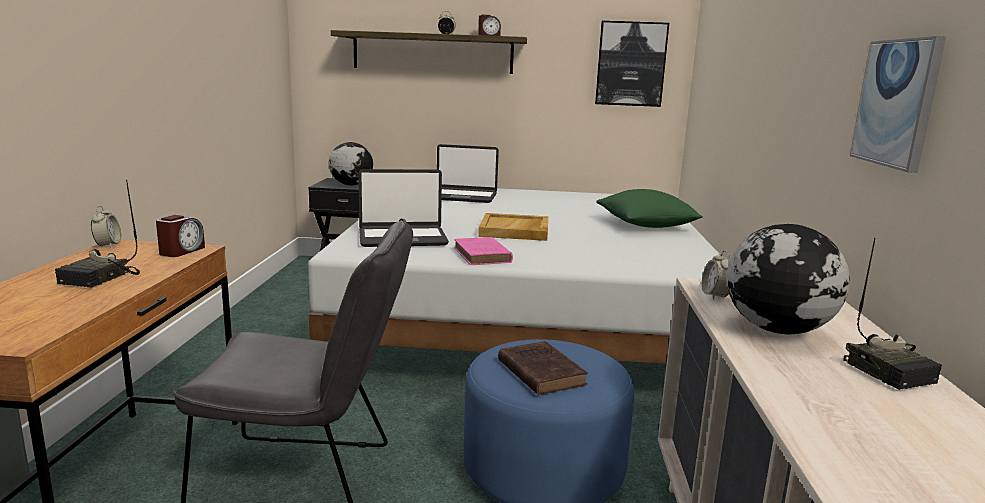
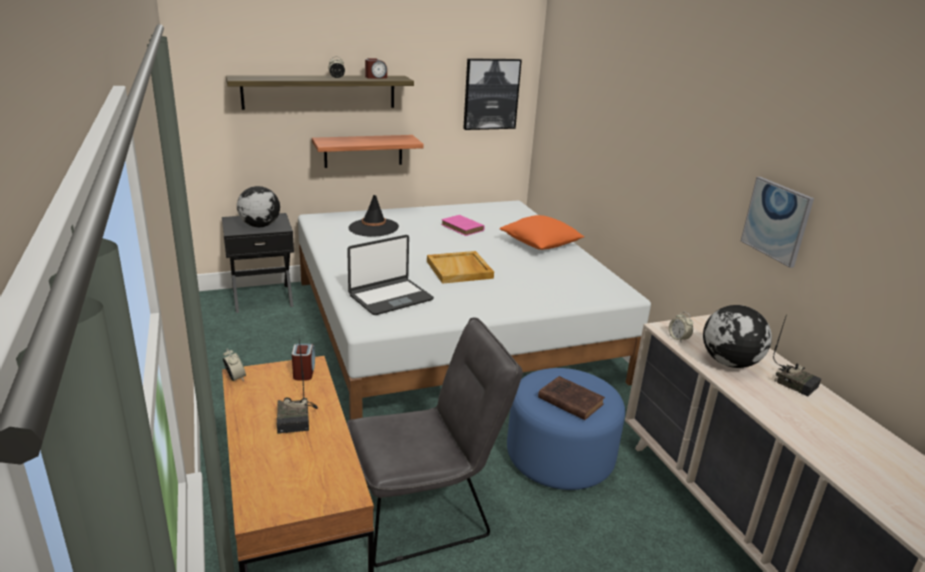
camera: 25 degrees left, 10 degrees up
laptop [437,144,499,203] -> black hat [348,195,399,237]
pink book [454,237,513,265] -> pink book moved to [441,215,485,236]
green pillow [596,189,703,228] -> orange pillow [500,215,584,250]
none -> shelf [312,135,424,168]

